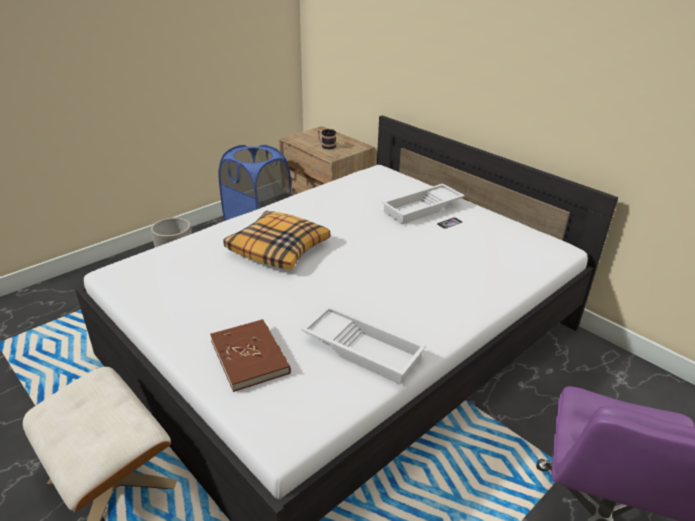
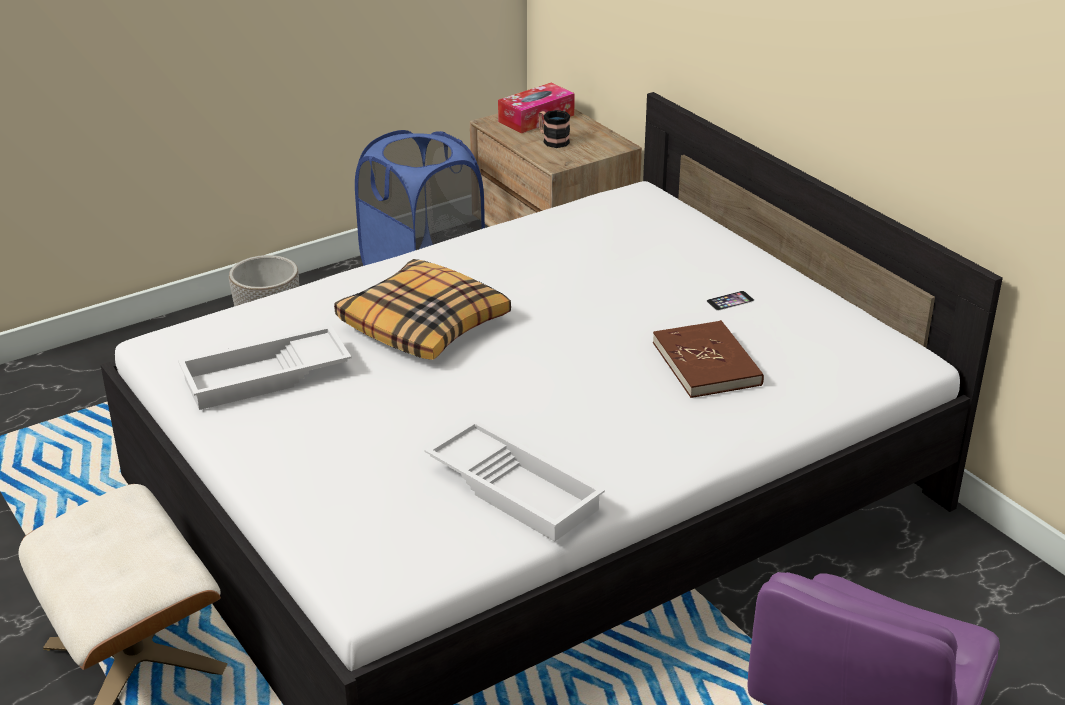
camera: 10 degrees right, 0 degrees up
brown book [210,319,291,392] -> brown book moved to [653,320,764,398]
white tray [382,184,465,224] -> white tray moved to [178,325,352,410]
none -> tissue box [498,83,575,133]

